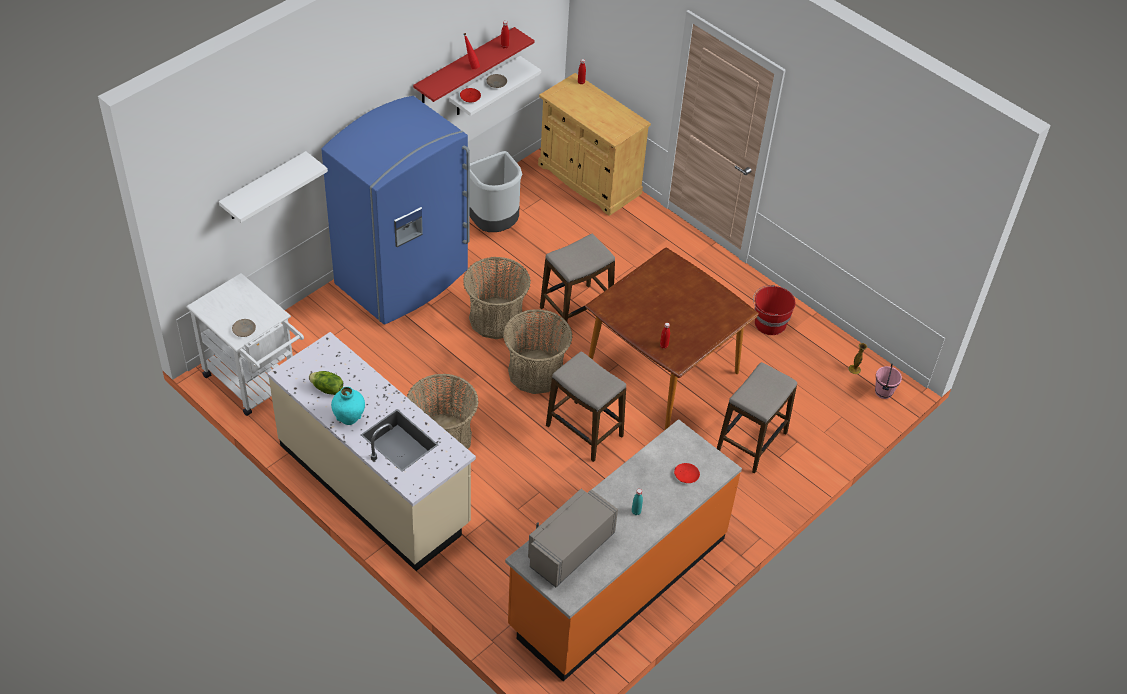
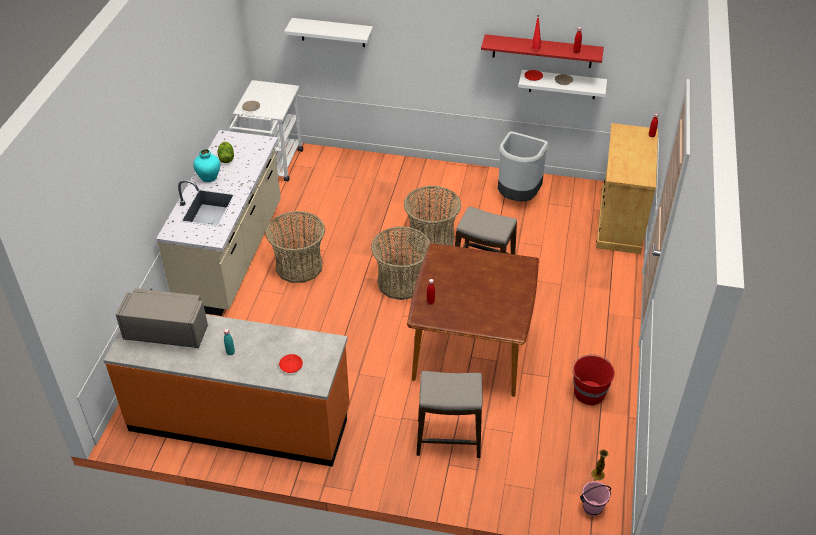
camera: 60 degrees right, 5 degrees down
blue fridge [321,96,470,325] -> none
stool [546,351,626,462] -> none

